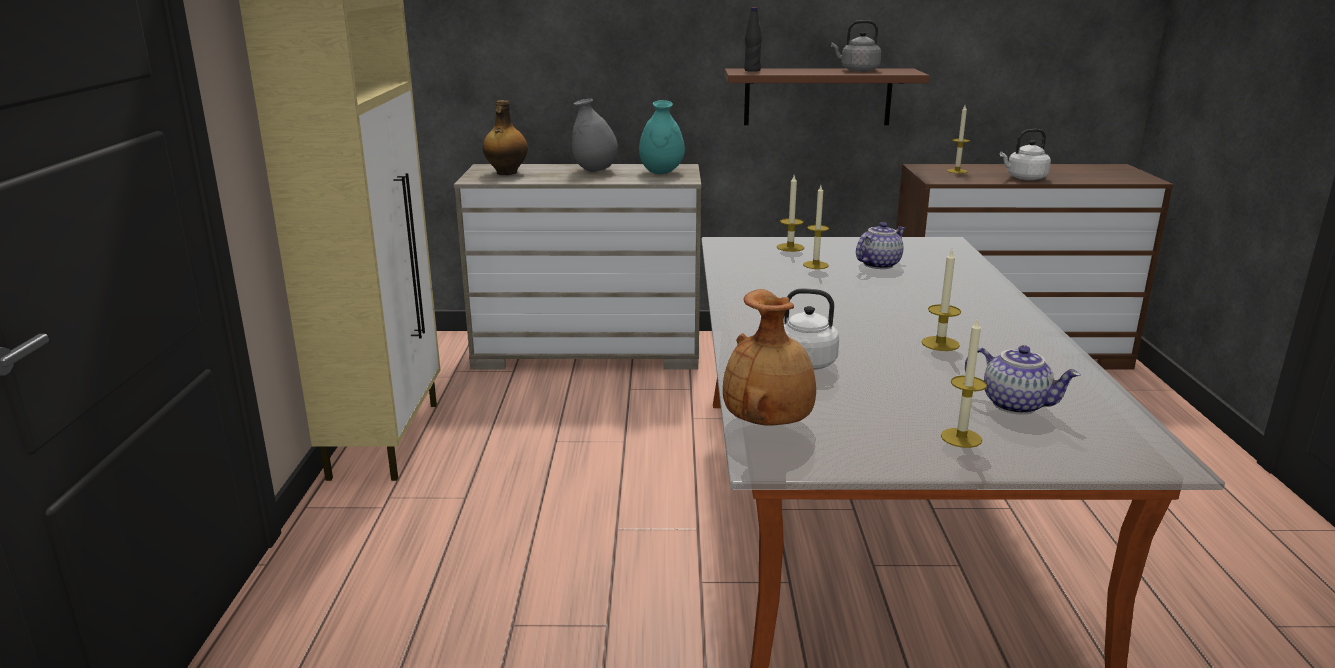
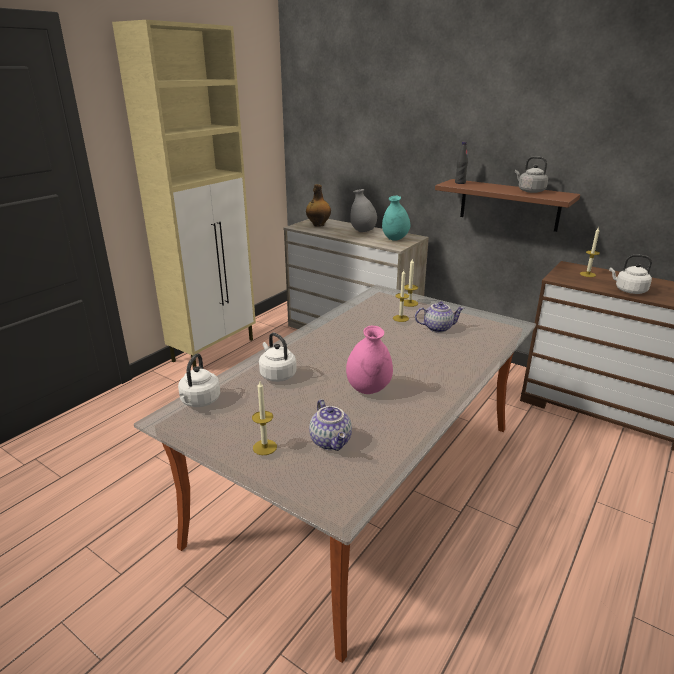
camera: 35 degrees right, 5 degrees up
brown vase [723,289,816,426] -> white kettle [178,353,221,407]
candle [921,250,961,351] -> pink vase [346,326,393,394]

